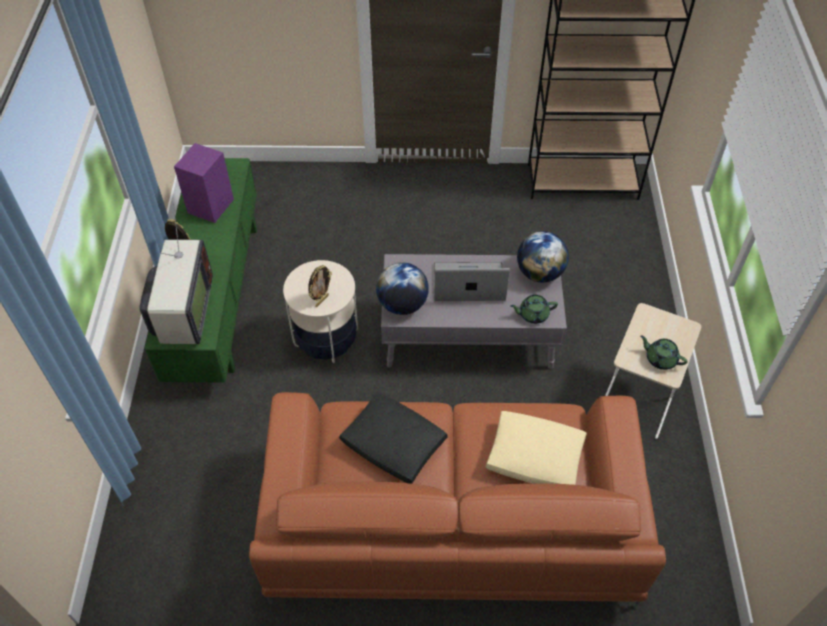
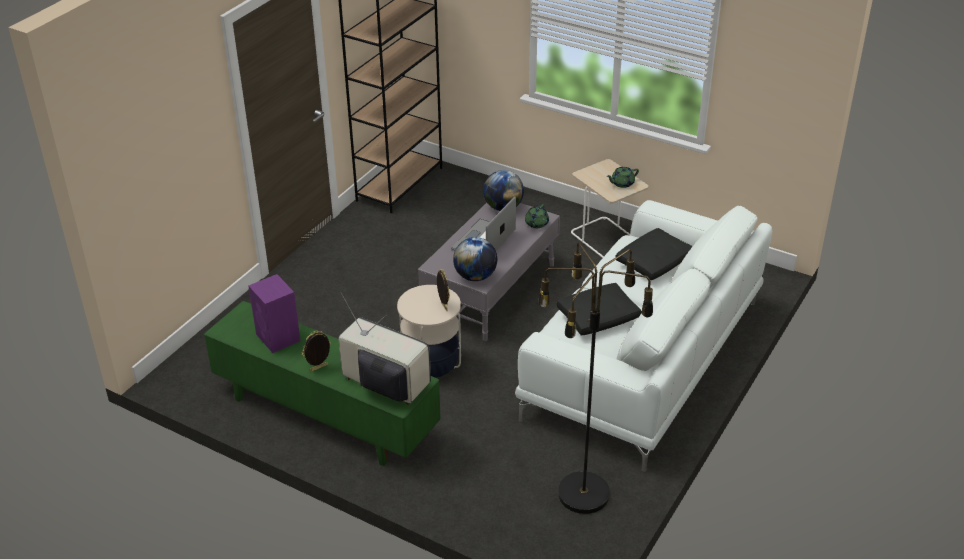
camera: 60 degrees left, 15 degrees down
brown sofa [249,392,666,609] -> white sofa [515,200,772,472]
beige pillow [486,411,587,485] -> black pillow [616,228,693,280]
none -> floor lamp [539,242,653,514]

